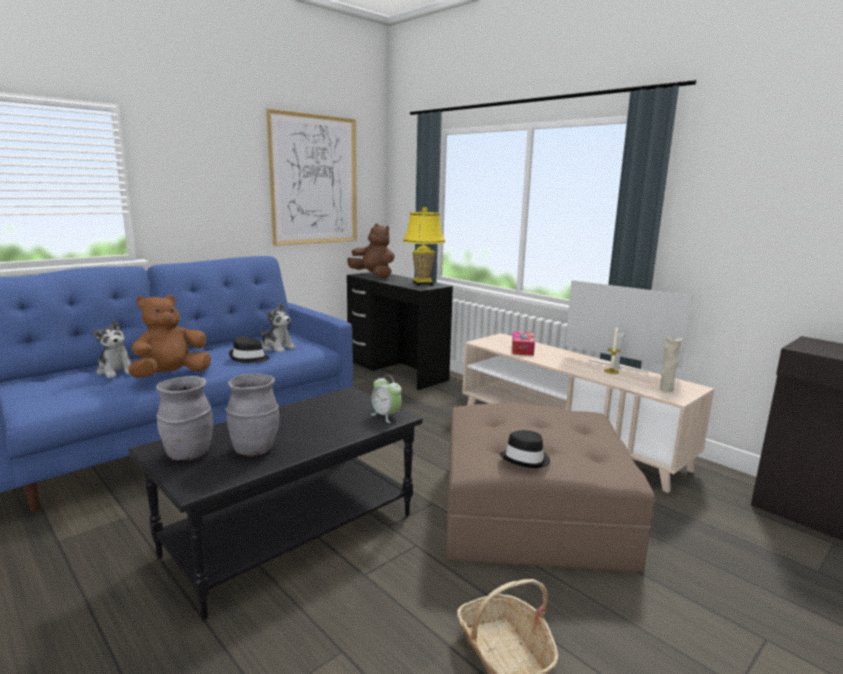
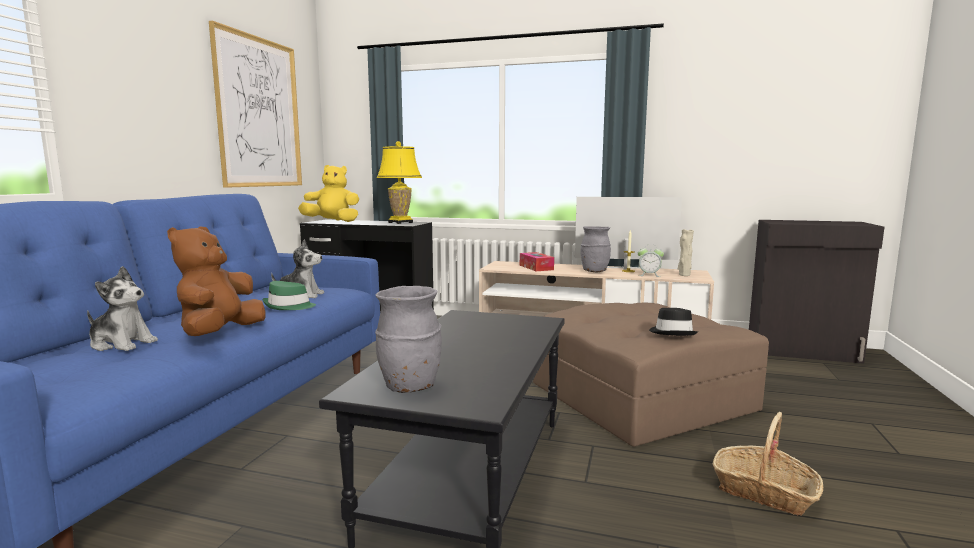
camera: 30 degrees left, 5 degrees down
grey vase [225,374,279,457] -> grey vase moved to [580,226,611,272]
black hat [229,336,270,363] -> green hat [263,281,316,310]
brown plush toy [347,224,395,278] -> yellow plush toy [298,165,359,222]
alarm clock [371,375,402,423] -> alarm clock moved to [638,244,664,277]

